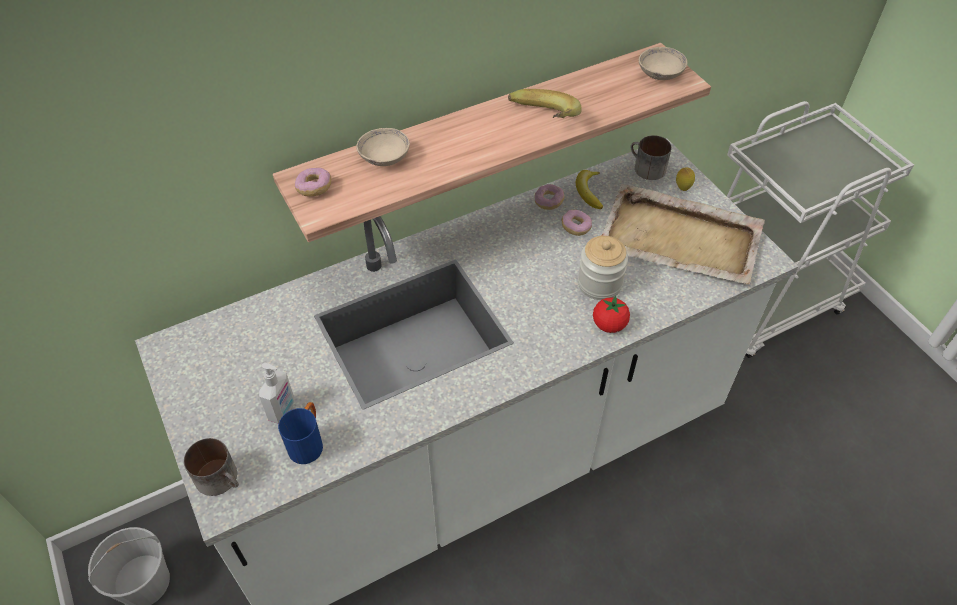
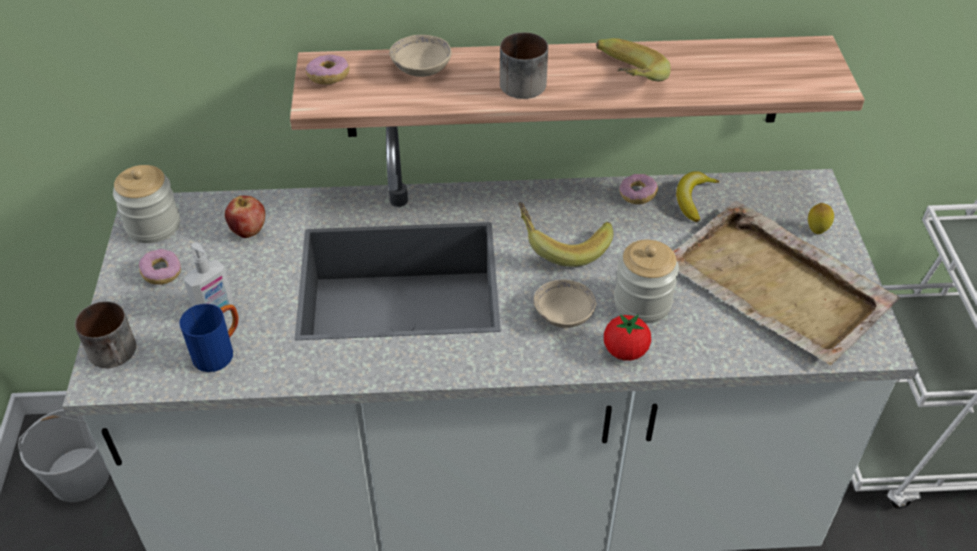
camera: 25 degrees right, 5 degrees down
donut [562,210,592,236] -> donut moved to [139,249,181,285]
mug [630,135,672,180] -> mug moved to [500,32,548,99]
beige bowl [639,47,688,80] -> beige bowl moved to [534,280,596,328]
none -> jar [113,165,180,243]
none -> apple [225,196,265,238]
none -> banana [518,202,614,267]

